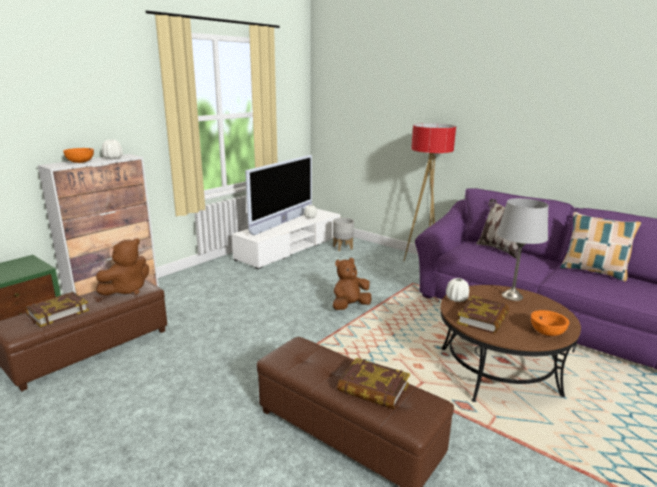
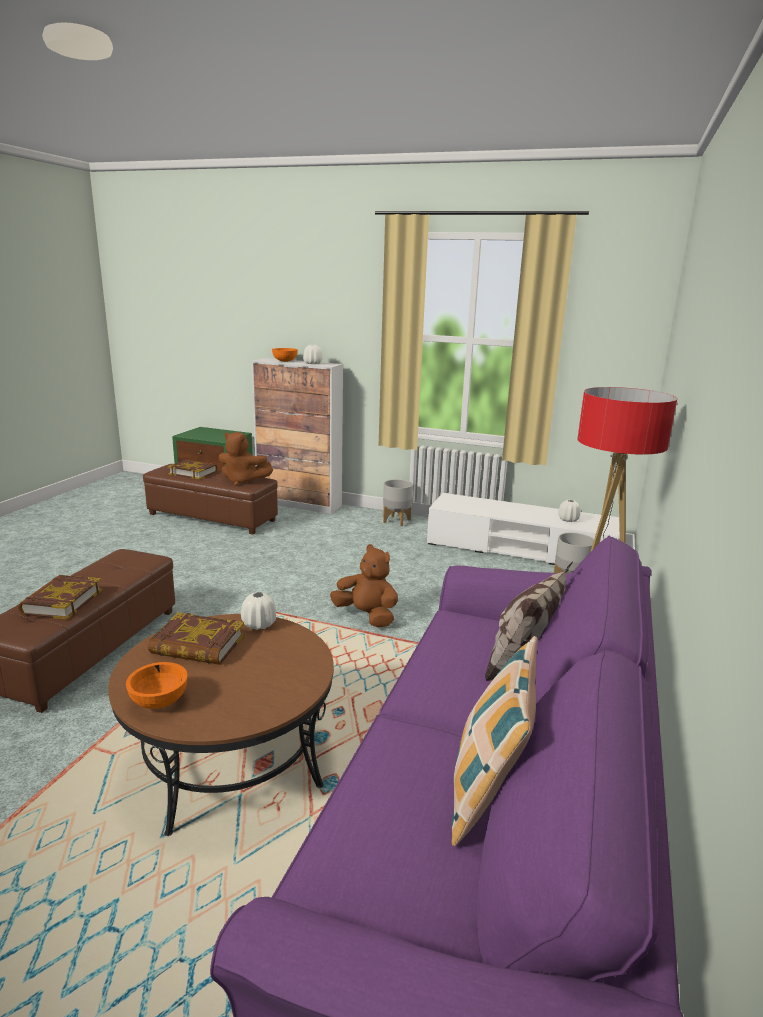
camera: 70 degrees right, 0 degrees up
television [245,155,312,235] -> none
grey table lamp [497,198,548,301] -> none
none -> grey planter [383,479,413,526]

